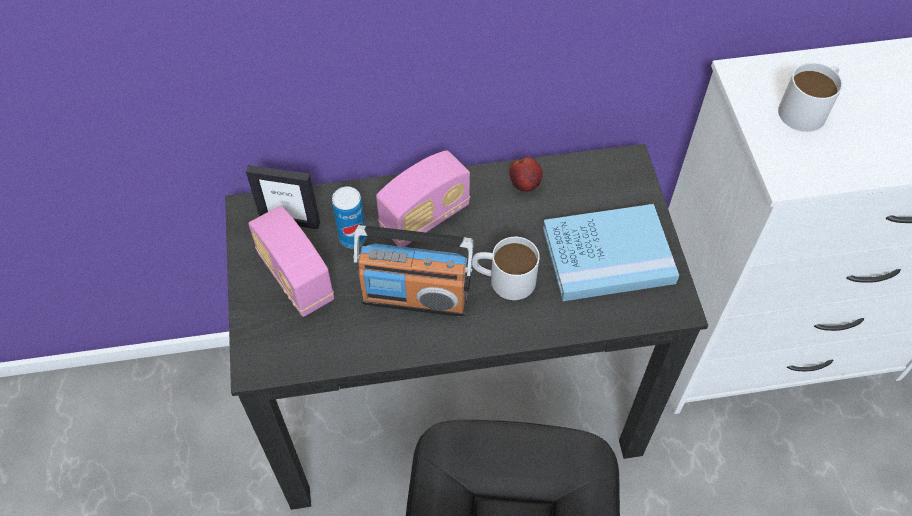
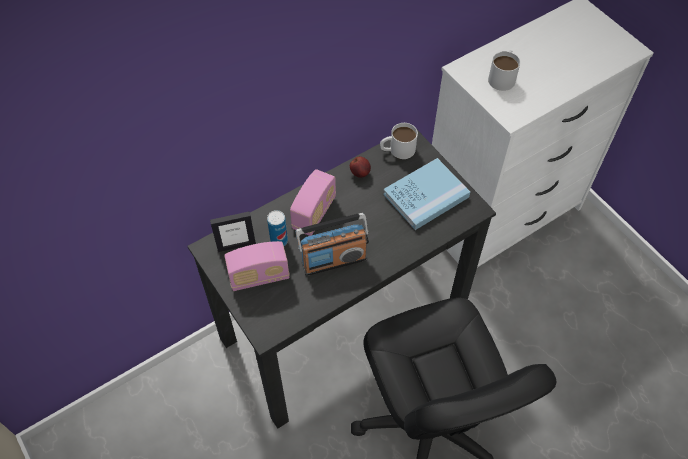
camera: 25 degrees left, 0 degrees up
radio [248,206,334,317] -> radio turned 45 degrees counterclockwise [224,241,290,291]
white mug [472,237,540,300] -> white mug moved to [380,123,418,159]

